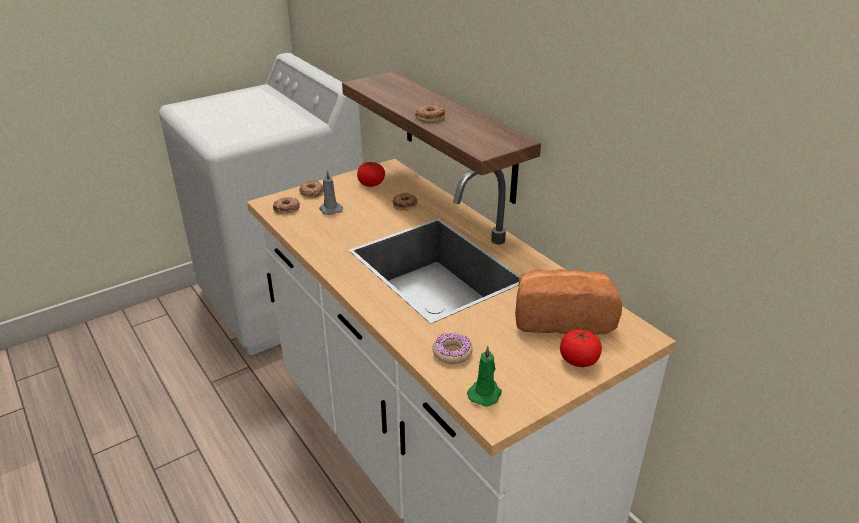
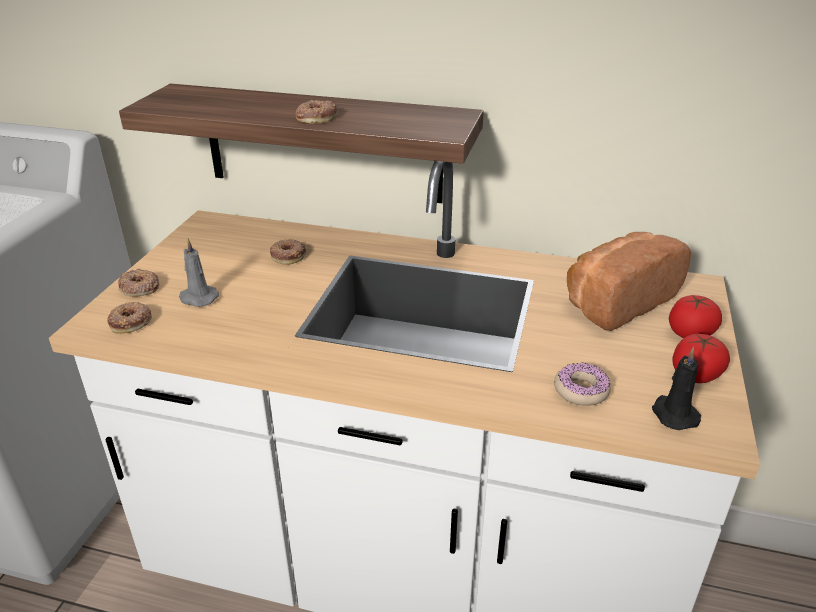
camera: 40 degrees left, 0 degrees up
tomato [357,161,385,187] -> tomato moved to [673,333,730,383]
green candle [467,346,502,406] -> black candle [652,347,701,430]

